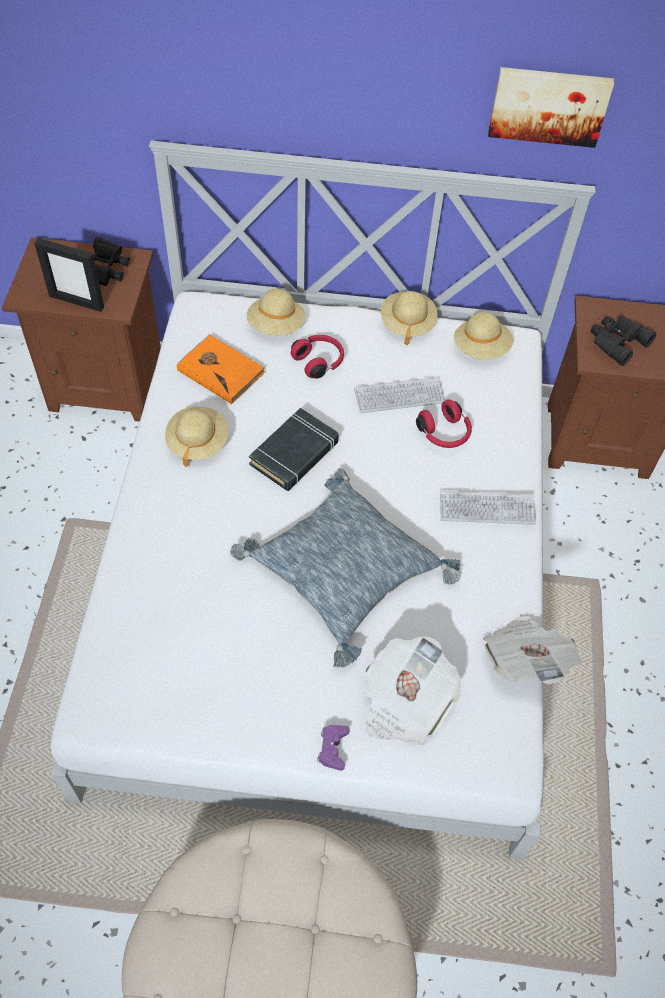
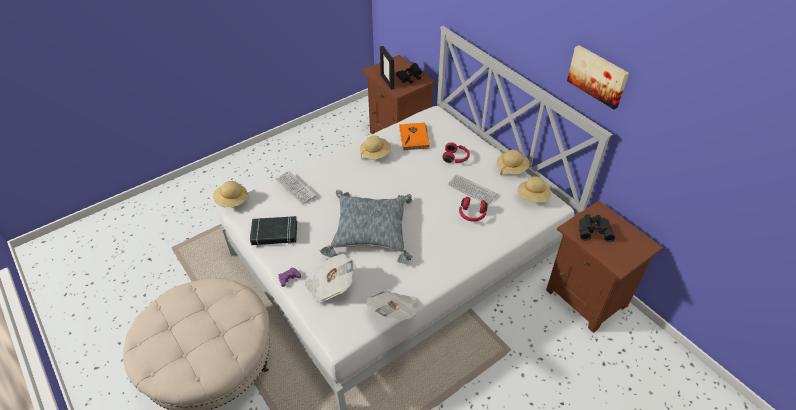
camera: 50 degrees right, 10 degrees down
beige hat [247,289,305,336] -> beige hat moved to [213,181,249,207]
black book [249,408,339,491] -> black book moved to [250,216,297,246]
keyboard [440,490,536,525] -> keyboard moved to [275,171,316,205]

